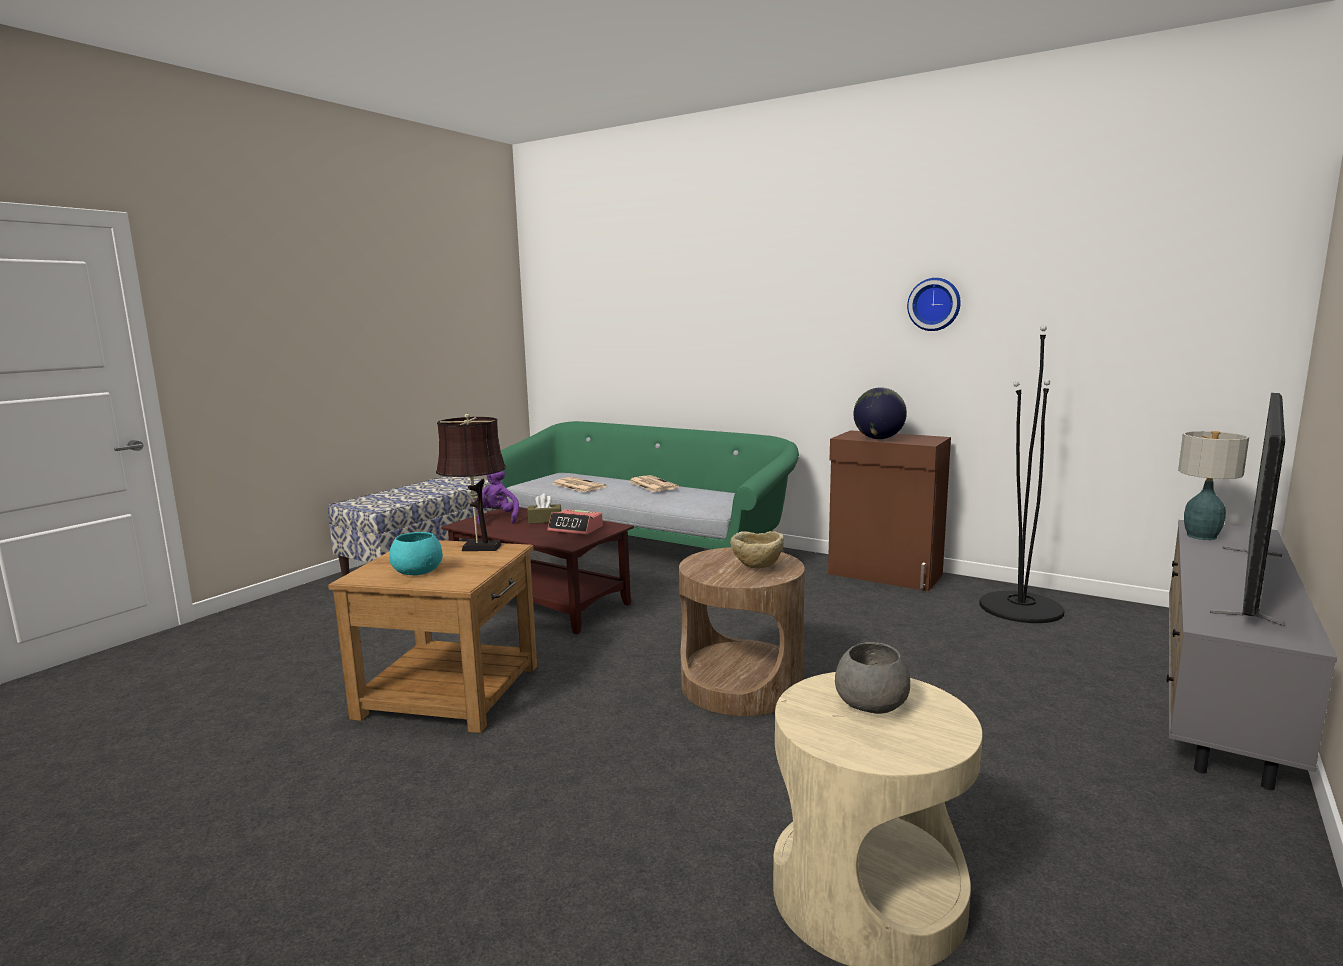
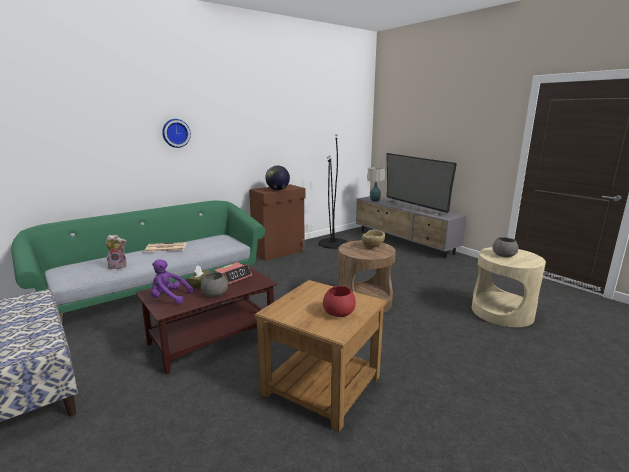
camera: 70 degrees left, 5 degrees up
turquoise bowl [389,532,443,575] -> red bowl [323,286,356,317]
brown table lamp [436,414,506,551] -> none
newspaper [553,477,607,492] -> plush toy [106,235,127,269]
wall clock [907,278,961,331] -> wall clock moved to [162,119,191,148]
none -> grey bowl [201,272,228,297]

